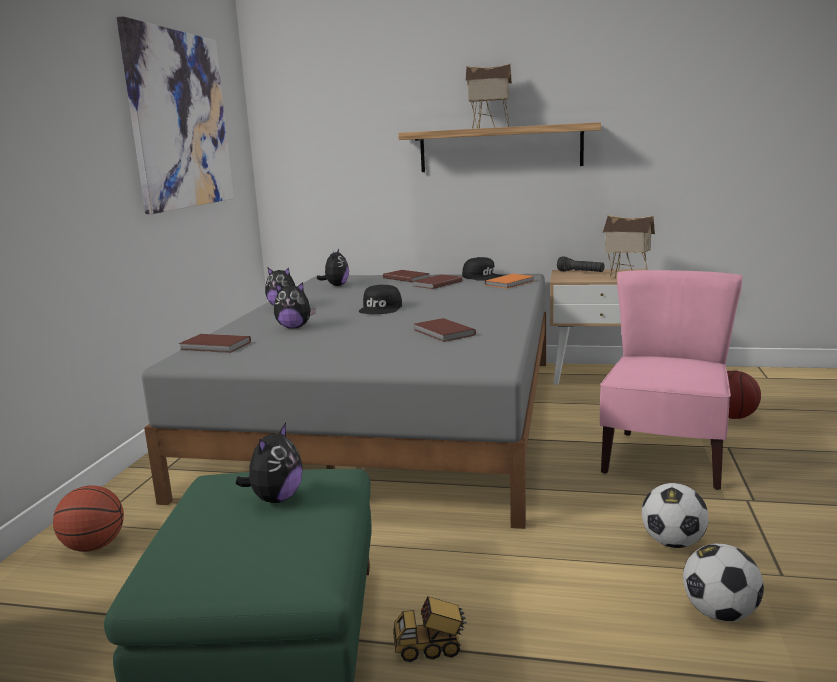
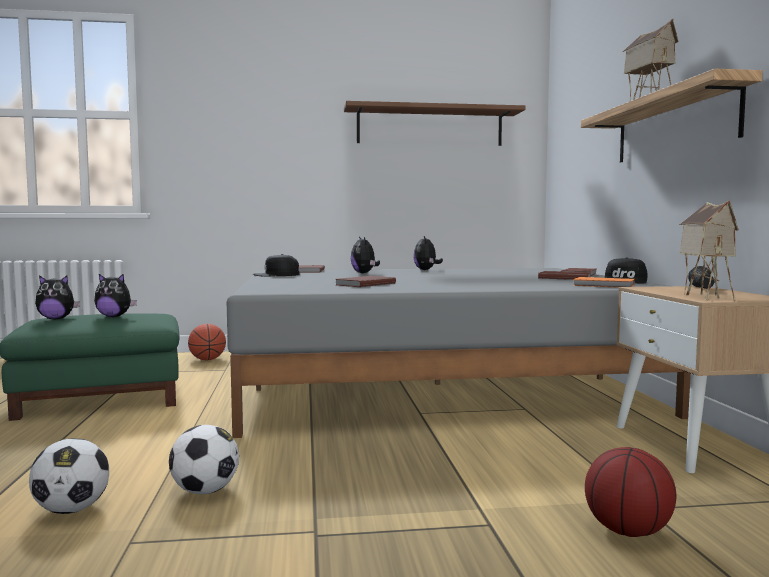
camera: 70 degrees right, 10 degrees down
picture [117,16,234,214] -> brown shelf [344,101,526,146]
plush toy [317,249,349,286] -> plush toy moved to [35,275,80,319]
black cap [359,284,402,314] -> black cap moved to [252,254,299,276]
toy truck [393,596,467,662] -> none
pink chair [600,270,743,490] -> none

